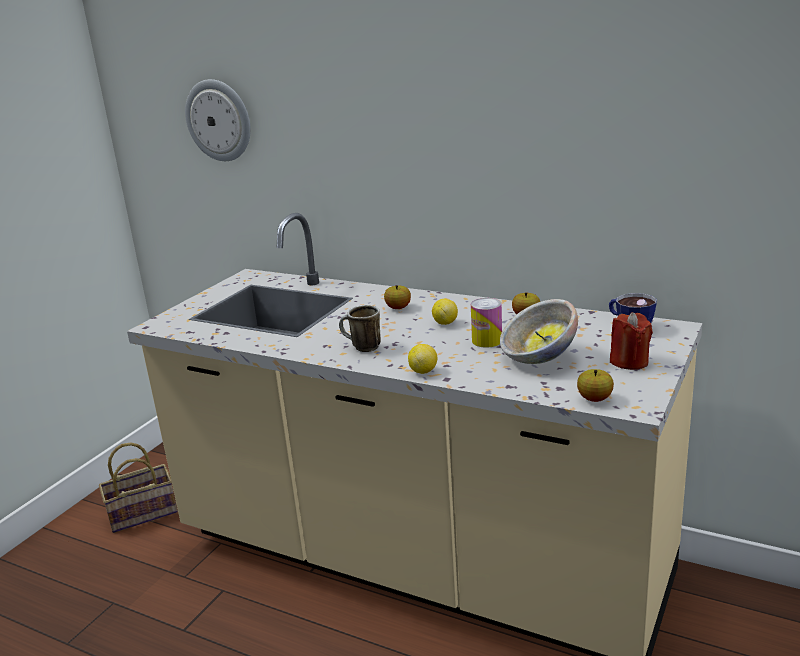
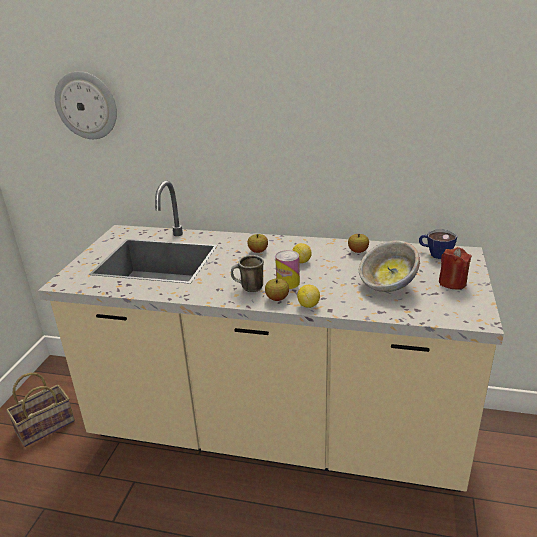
camera: 15 degrees left, 5 degrees up
can [471,298,502,347] -> can moved to [275,250,300,289]
apple [577,369,614,402] -> apple moved to [265,278,289,301]

